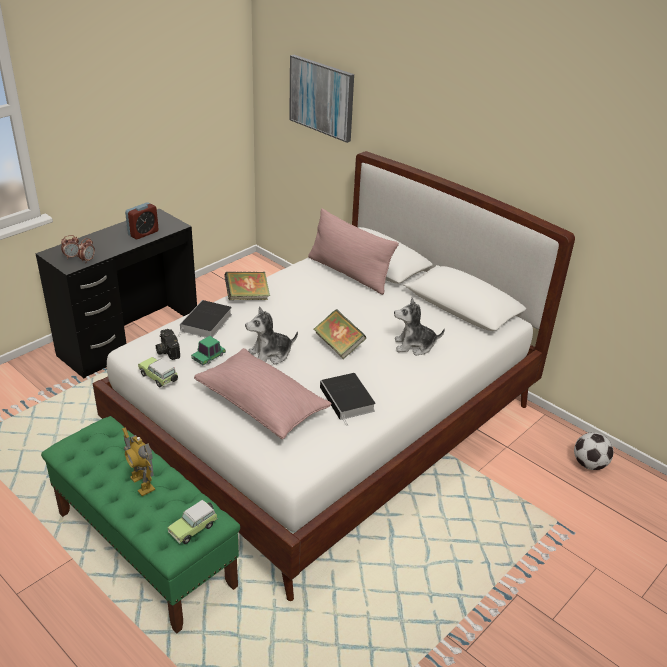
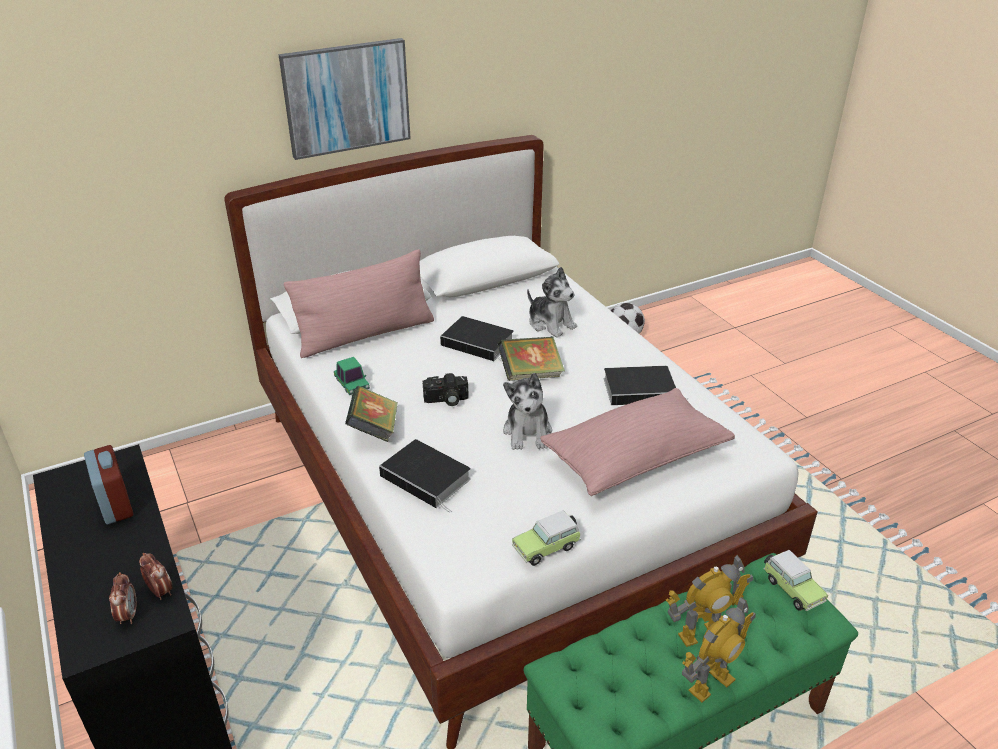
camera: 70 degrees left, 0 degrees up
camera [156,329,180,360] -> camera moved to [423,373,469,406]
toy car [191,336,226,365] -> toy car moved to [334,357,370,395]
picture [289,55,354,143] -> picture moved to [278,38,411,160]
plush toy [394,298,445,356] -> plush toy turned 60 degrees counterclockwise [527,267,577,338]
none -> book [440,316,514,361]
none -> toy robot [682,597,756,702]

